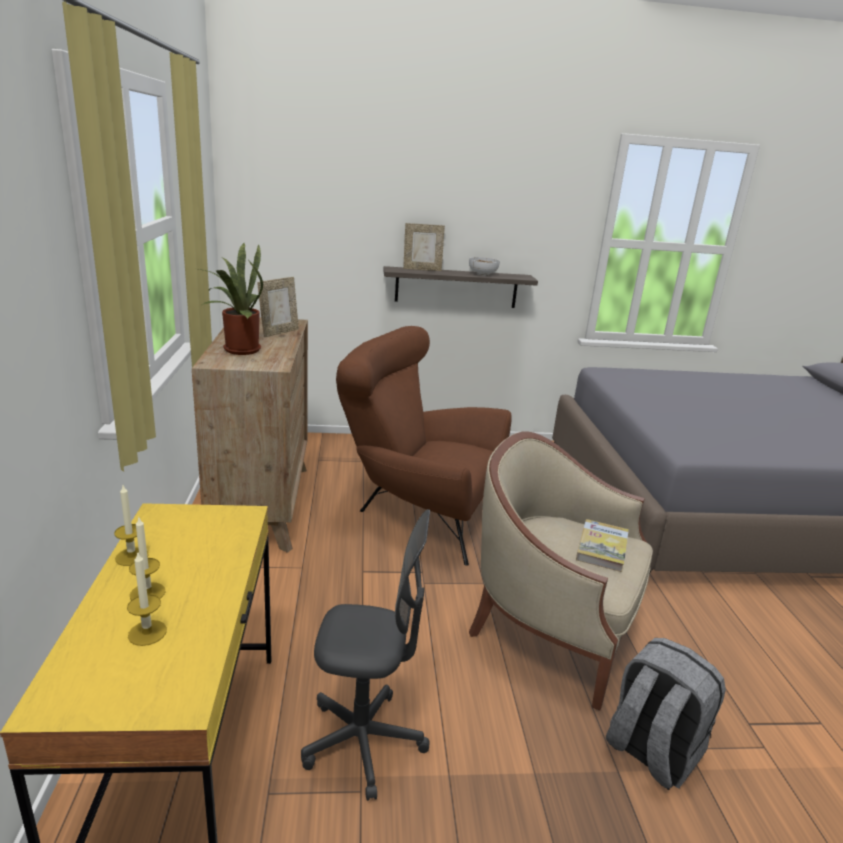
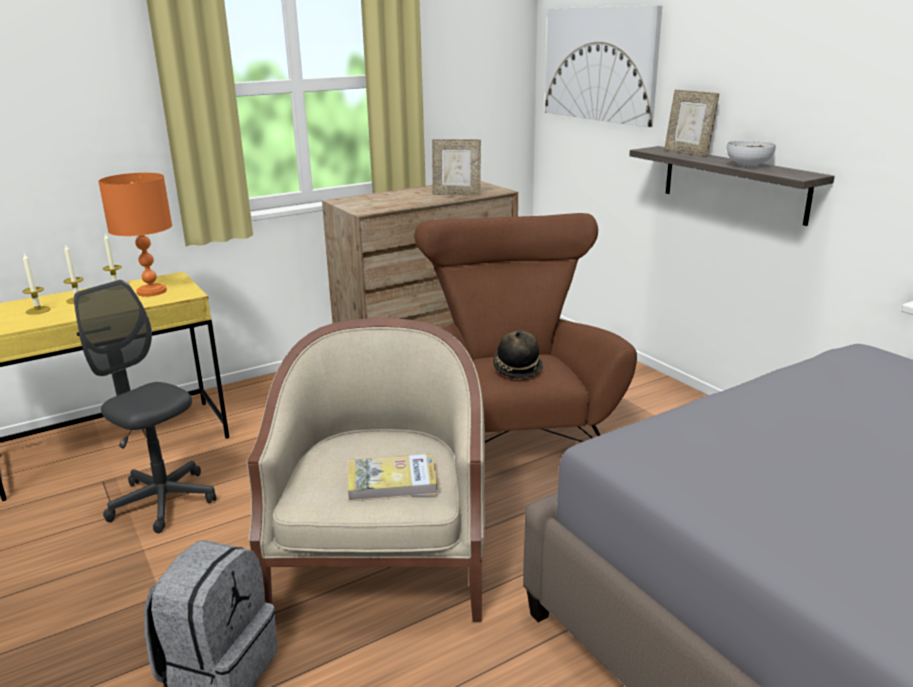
camera: 65 degrees right, 0 degrees up
potted plant [199,242,263,355] -> none
grey office chair [301,509,430,801] -> grey office chair turned 150 degrees clockwise [74,280,217,533]
none -> orange table lamp [98,173,172,297]
none -> hat [493,330,543,379]
none -> picture [545,5,662,127]

